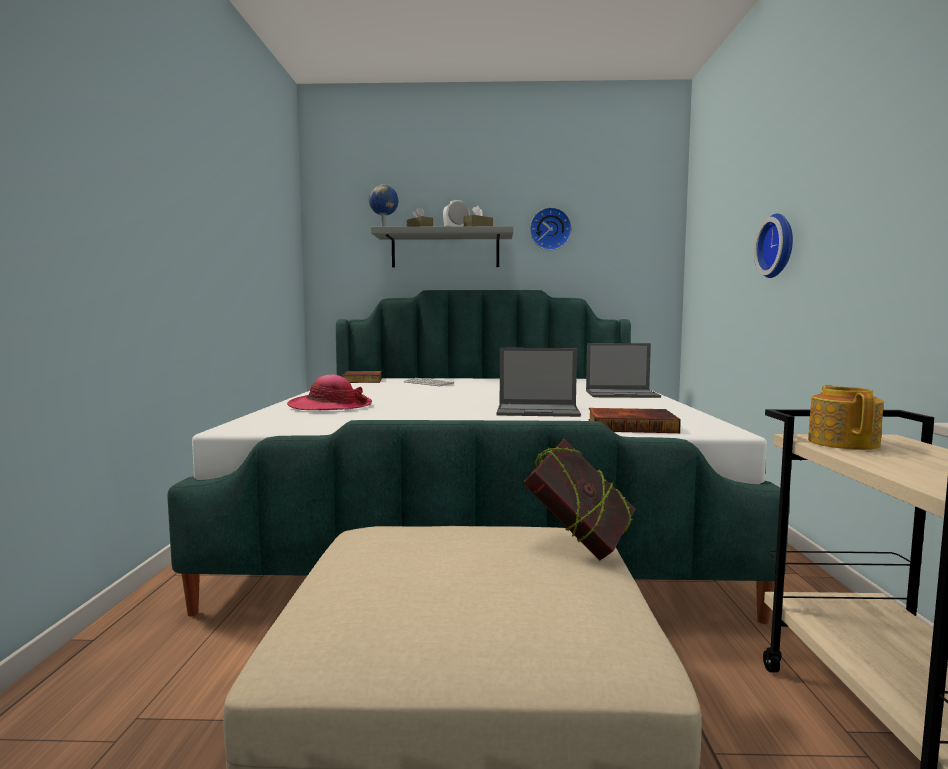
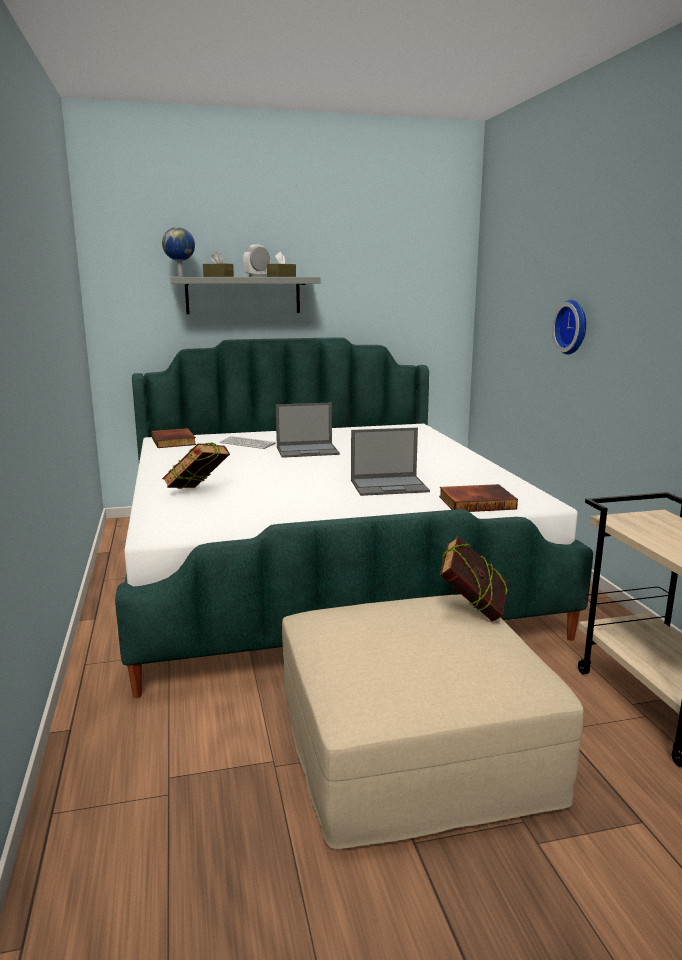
camera: 15 degrees left, 10 degrees up
hat [287,374,372,410] -> book [162,442,230,489]
wall clock [530,207,572,250] -> none
laptop [586,343,661,398] -> laptop moved to [276,402,340,458]
teapot [808,385,884,450] -> none

